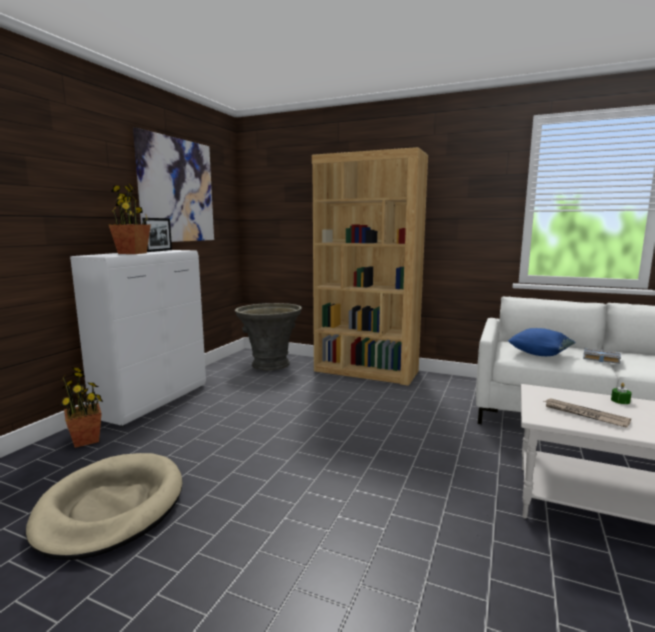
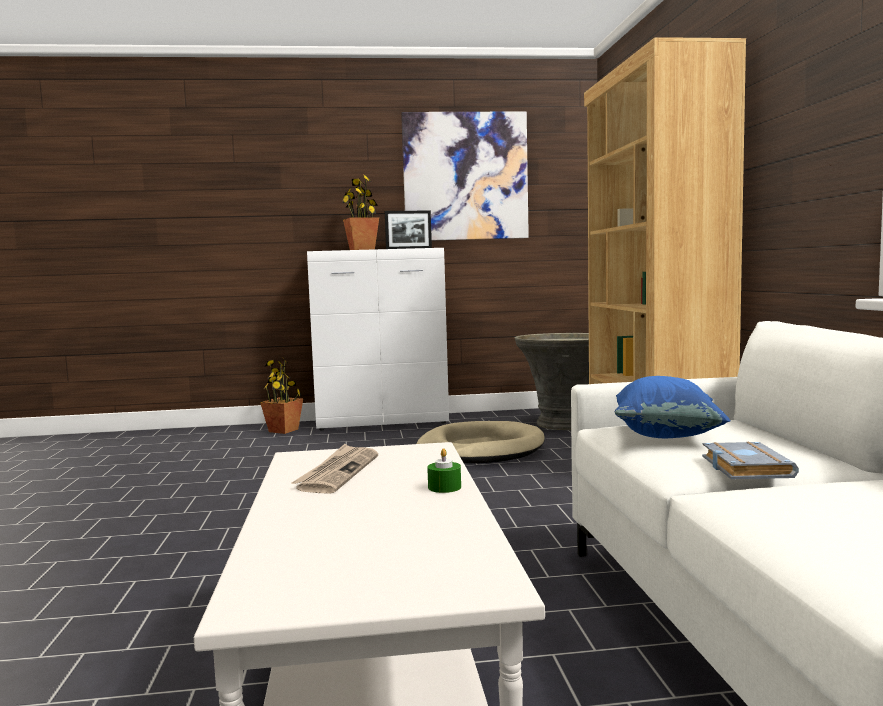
camera: 60 degrees right, 5 degrees down
beige dog bed [26,453,182,560] -> beige dog bed moved to [416,421,545,464]

